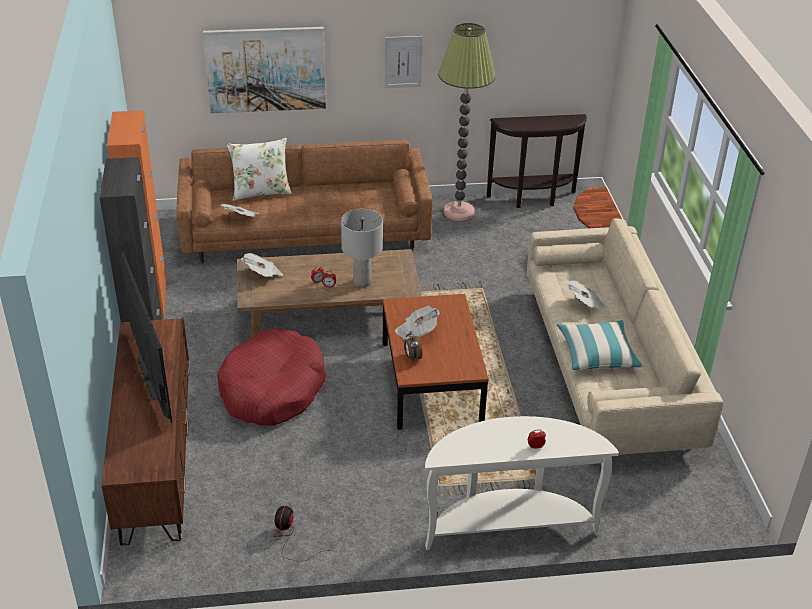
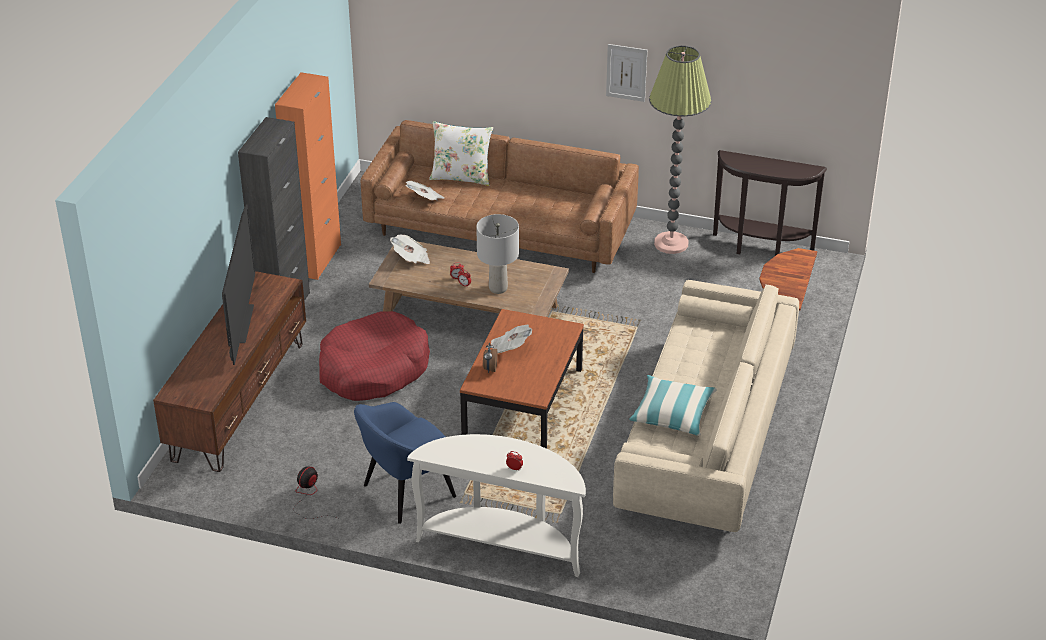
camera: 25 degrees right, 0 degrees up
picture [203,27,326,113] -> none
newspaper [566,280,606,308] -> none
none -> blue armchair [354,402,456,524]

